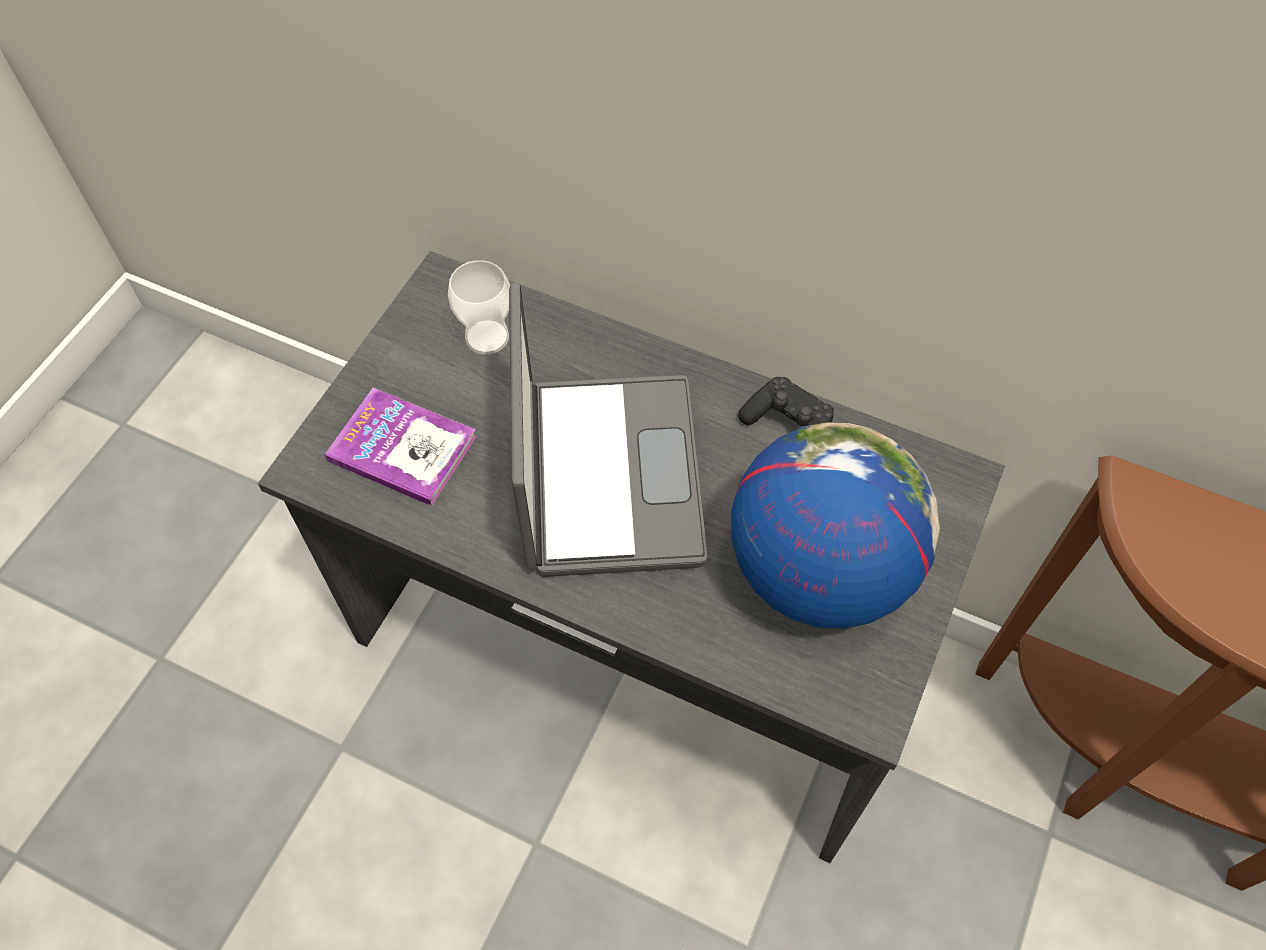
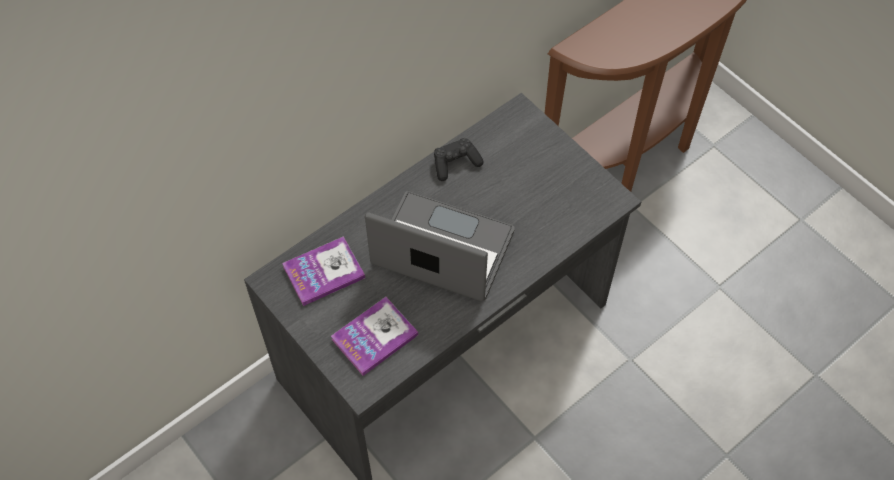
camera: 65 degrees left, 0 degrees up
cup [448,260,510,354] -> book [282,236,365,306]
globe [731,422,940,629] -> none

